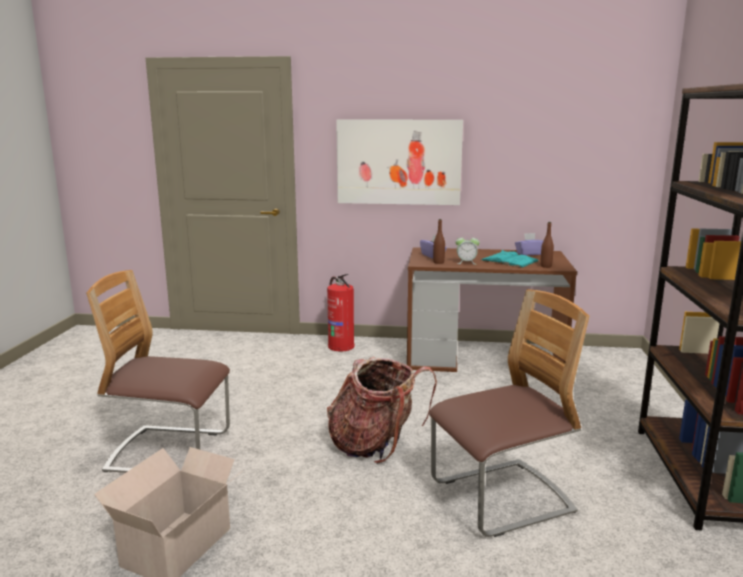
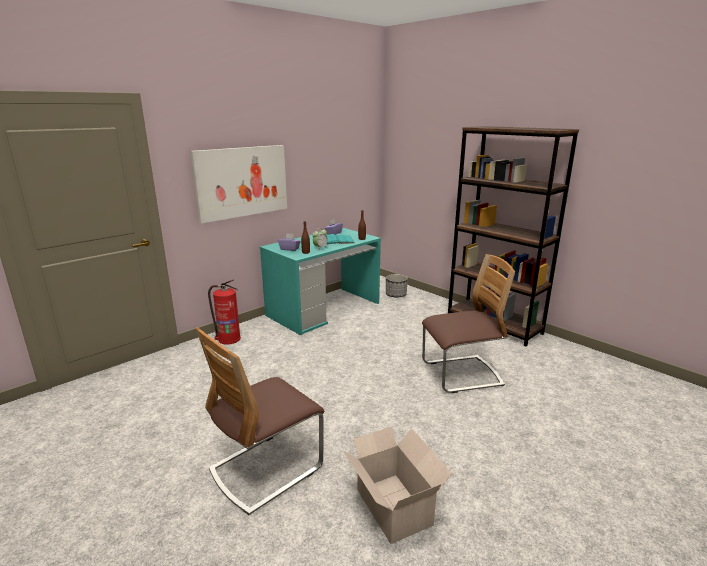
camera: 50 degrees left, 5 degrees up
backpack [327,357,437,464] -> none
brown desk [407,247,577,372] -> turquoise desk [260,228,381,335]
chair [429,289,589,537] -> chair turned 60 degrees clockwise [422,254,515,393]
none -> planter [386,274,408,297]

